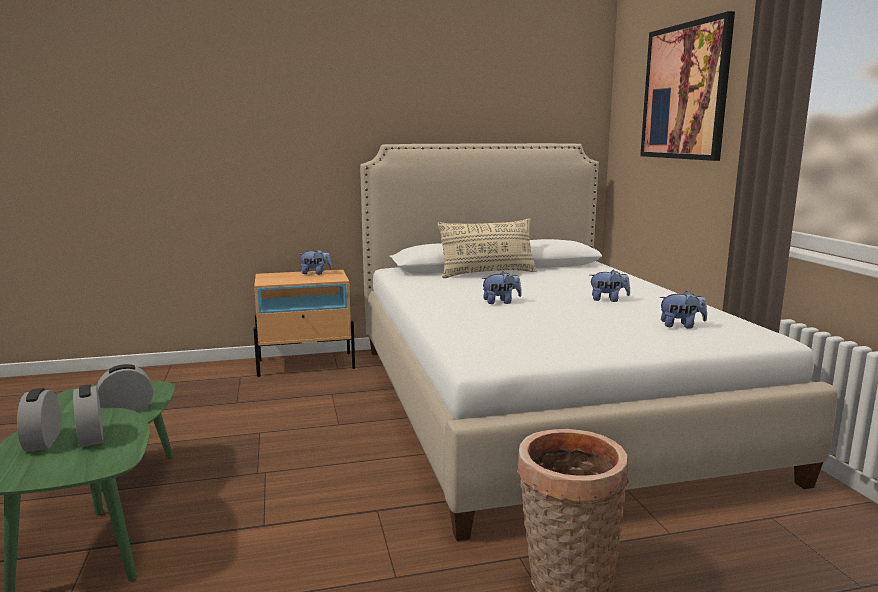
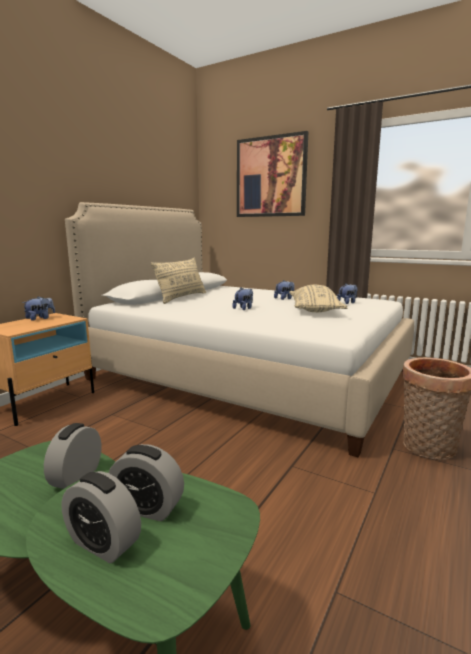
camera: 45 degrees left, 0 degrees up
none -> beige pillow [289,285,348,312]

